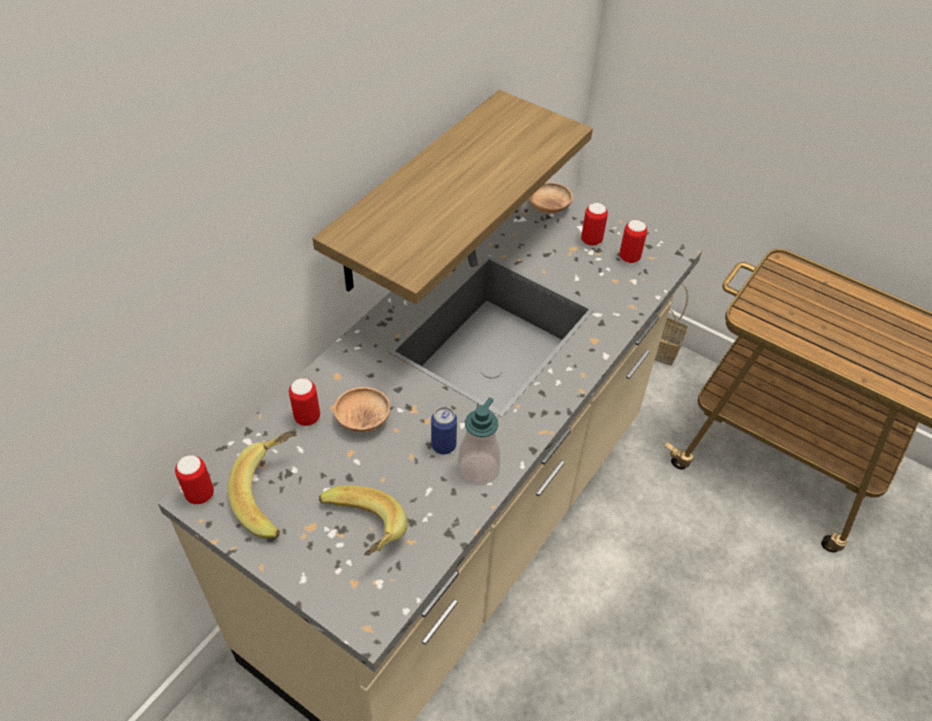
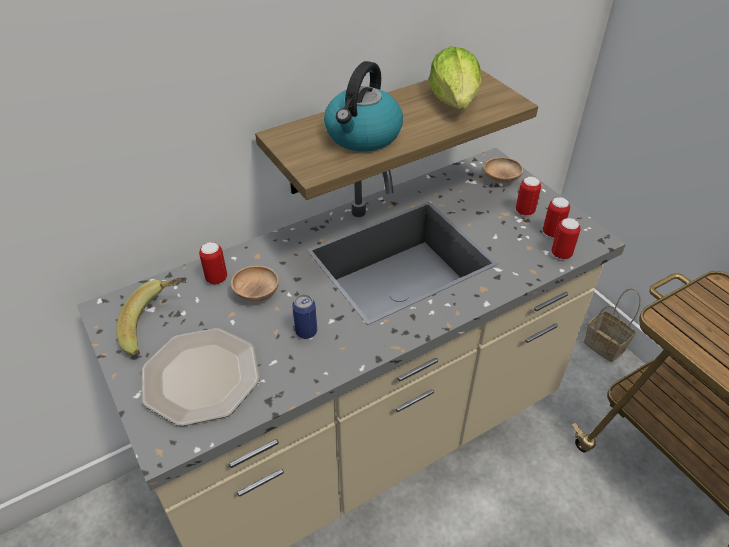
camera: 25 degrees right, 5 degrees down
can [175,455,214,505] -> can moved to [551,218,580,259]
banana [319,486,408,556] -> plate [142,328,260,426]
soap dispenser [458,397,500,485] -> none
none -> kettle [324,61,403,152]
none -> lettuce [429,46,481,109]

